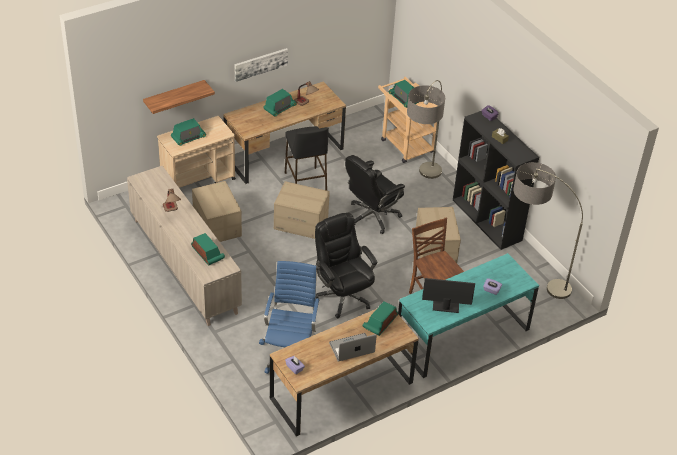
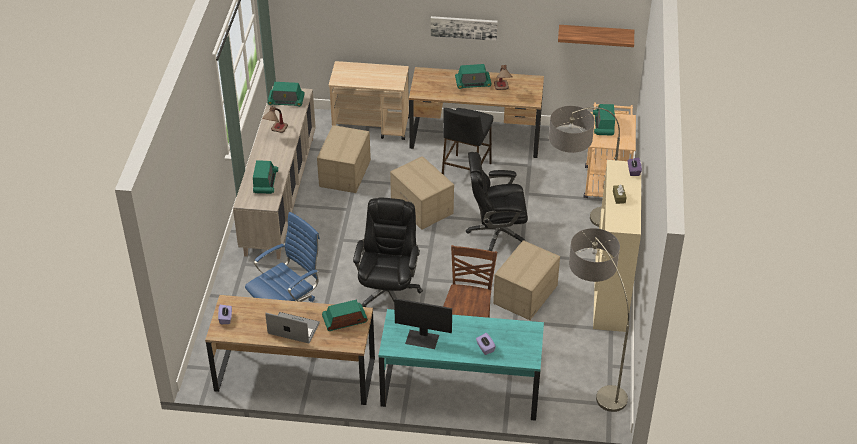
camera: 40 degrees right, 0 degrees up
shelf [143,80,215,114] -> shelf moved to [558,25,634,47]
radio [171,118,206,146] -> radio moved to [267,82,305,107]
monitor [422,278,475,313] -> monitor turned 150 degrees clockwise [394,298,452,349]
black bookcase [453,111,539,250] -> beige bookcase [593,160,641,332]

